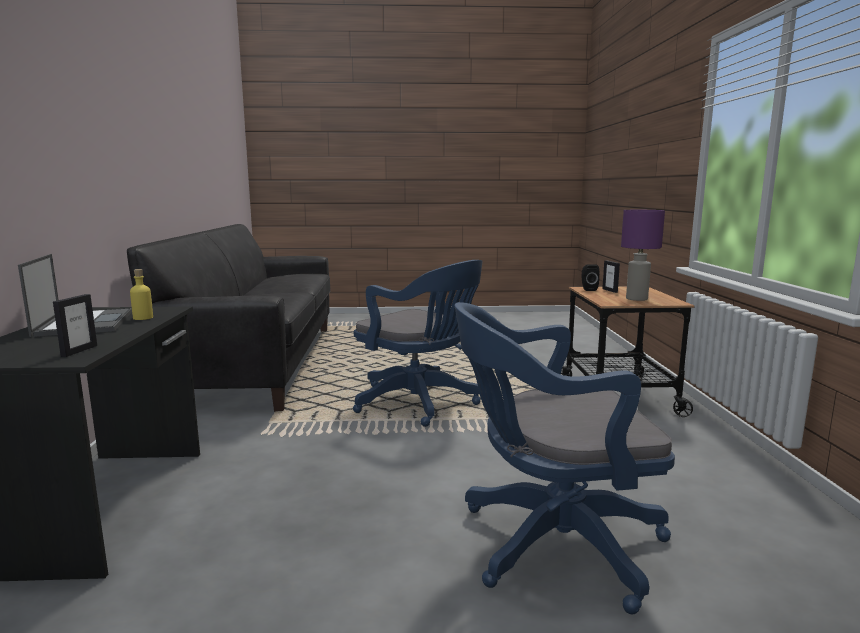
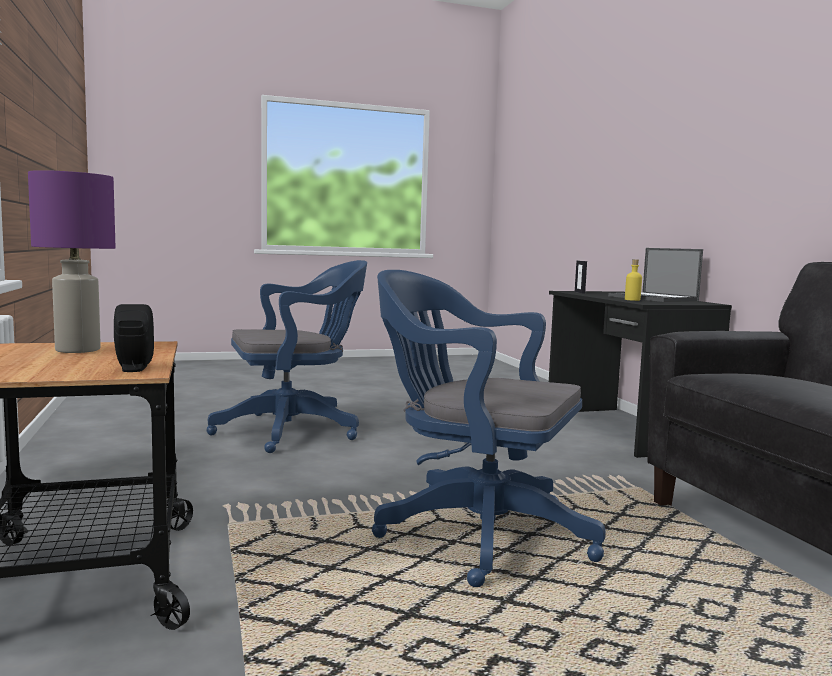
camera: 165 degrees right, 5 degrees down
picture frame [602,260,620,293] -> none

